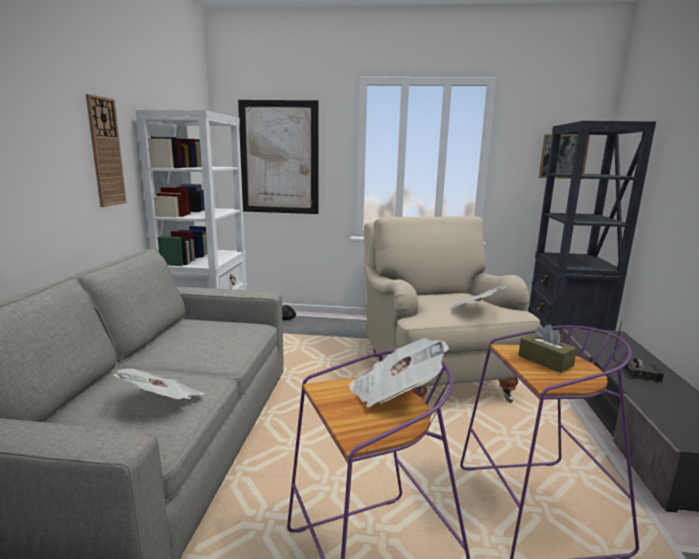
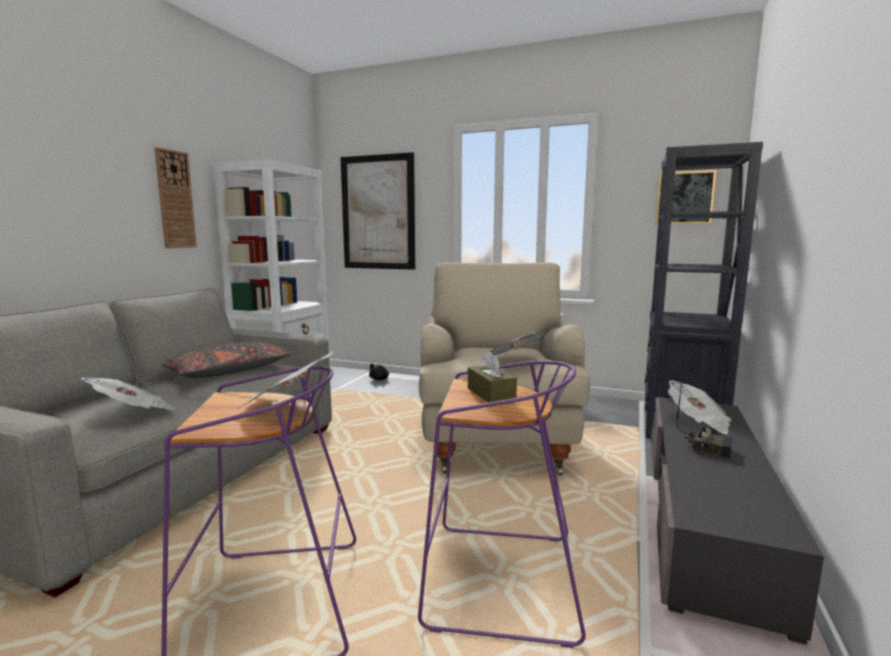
camera: 15 degrees right, 5 degrees down
none -> grey pillow [161,341,292,378]
none -> newspaper [668,380,732,434]

